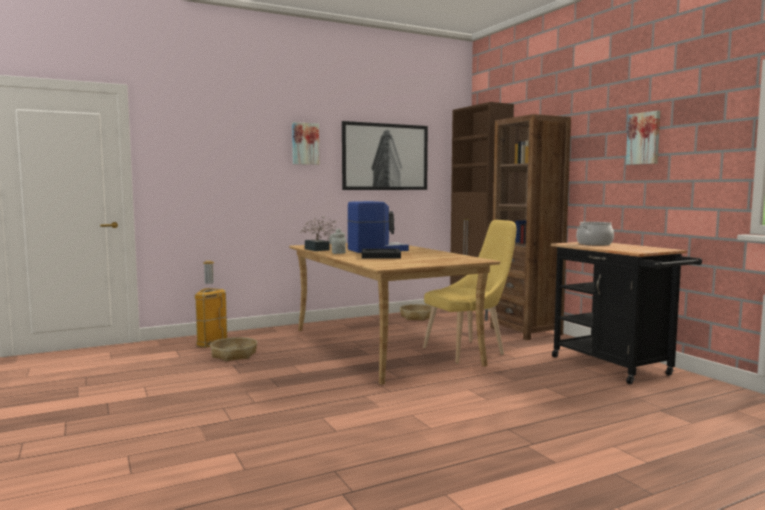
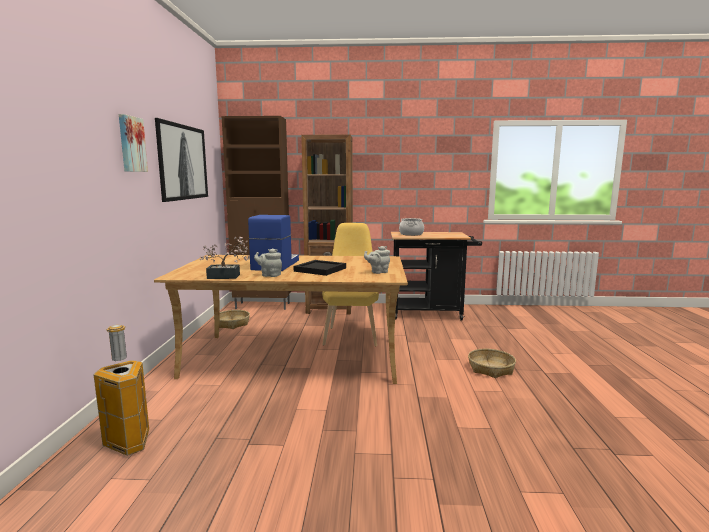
camera: 60 degrees left, 5 degrees up
basket [210,337,257,361] -> basket moved to [468,349,516,378]
picture [626,111,660,165] -> none
none -> grey teapot [364,246,390,274]

